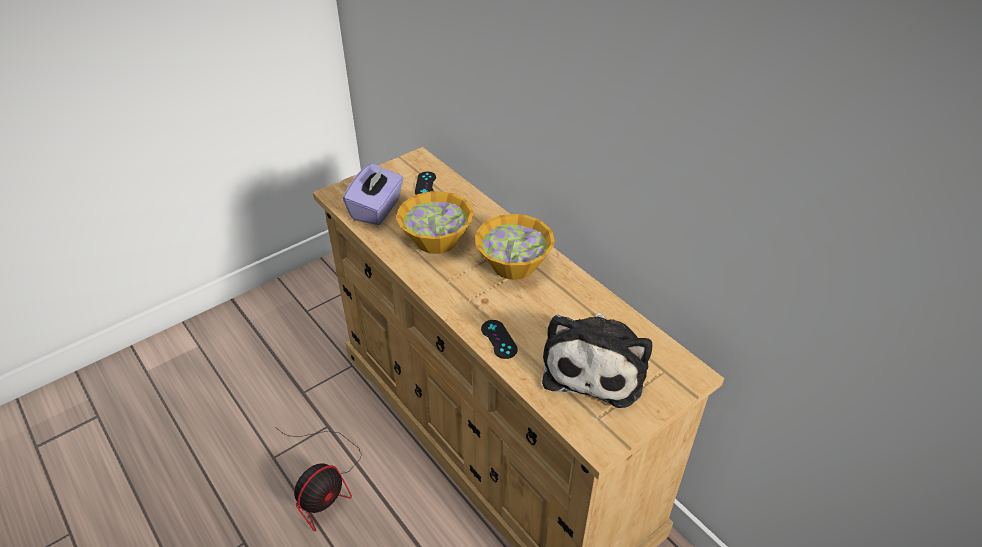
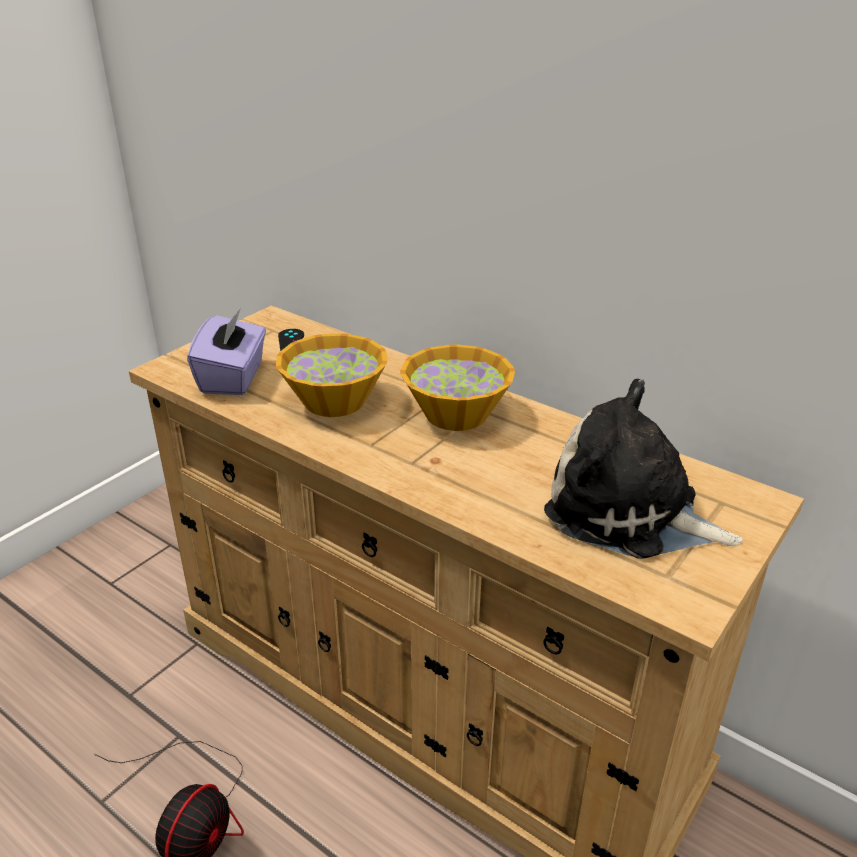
camera: 15 degrees left, 10 degrees down
black game controller [481,320,518,359] -> none
plush toy [542,313,652,408] -> plush toy turned 120 degrees clockwise [544,379,743,559]

